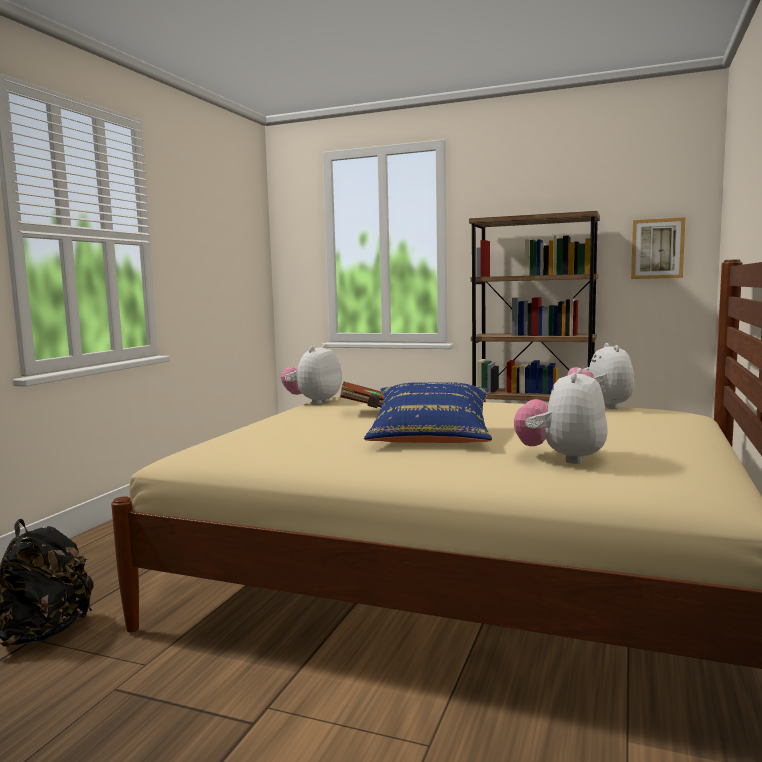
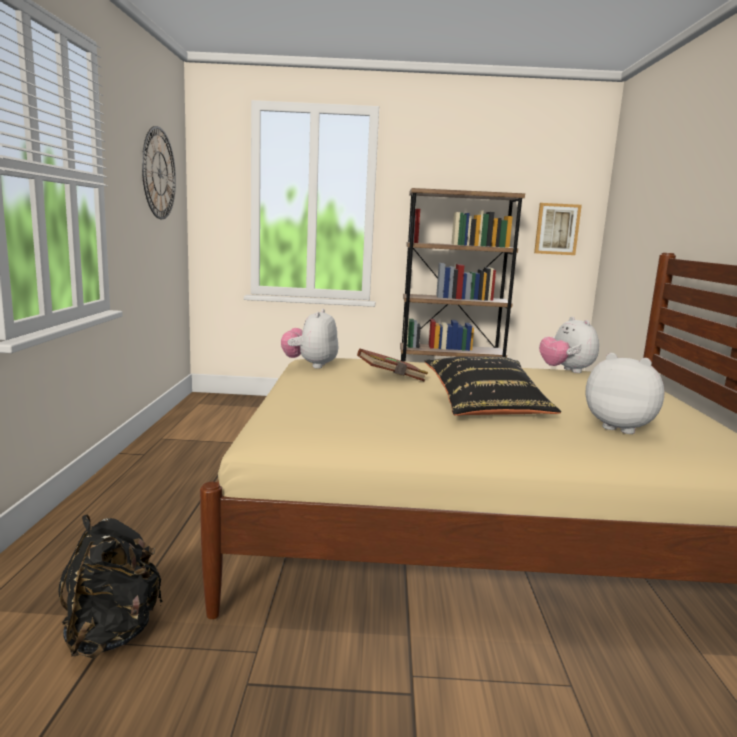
camera: 20 degrees left, 5 degrees up
blue pillow [364,382,492,443] -> black pillow [424,356,561,416]
plush toy [514,368,608,464] -> plush toy turned 120 degrees clockwise [585,353,665,434]
none -> wall clock [142,126,176,219]

